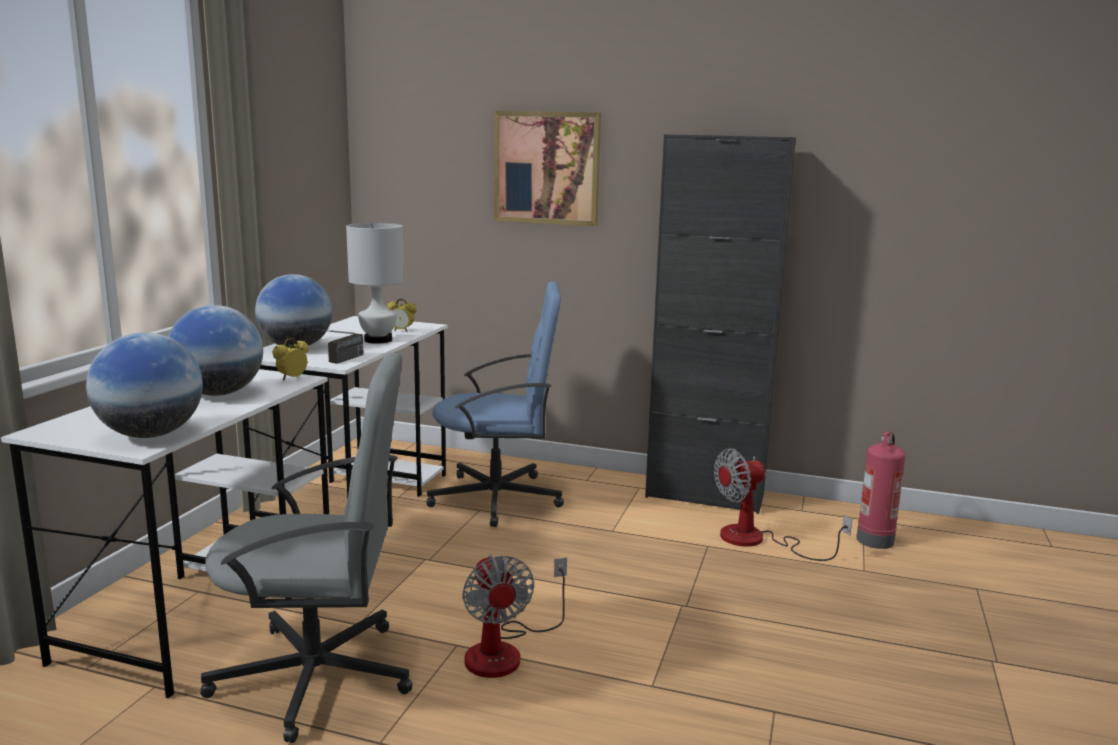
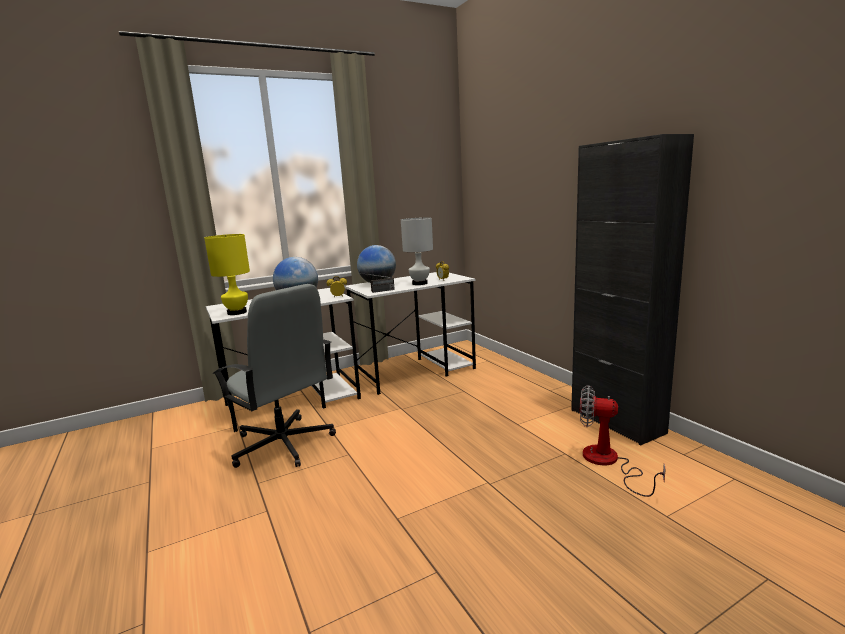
camera: 45 degrees right, 0 degrees up
globe [86,332,203,438] -> yellow table lamp [204,234,250,315]
blue office chair [426,281,564,527] -> none
fan [462,554,567,678] -> none
picture [494,111,601,226] -> none
fire extinguisher [856,431,906,549] -> none

